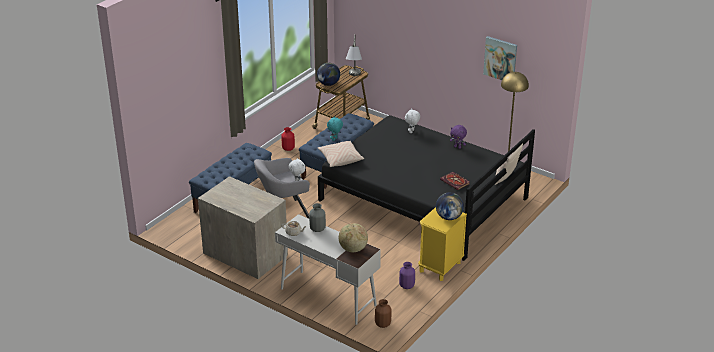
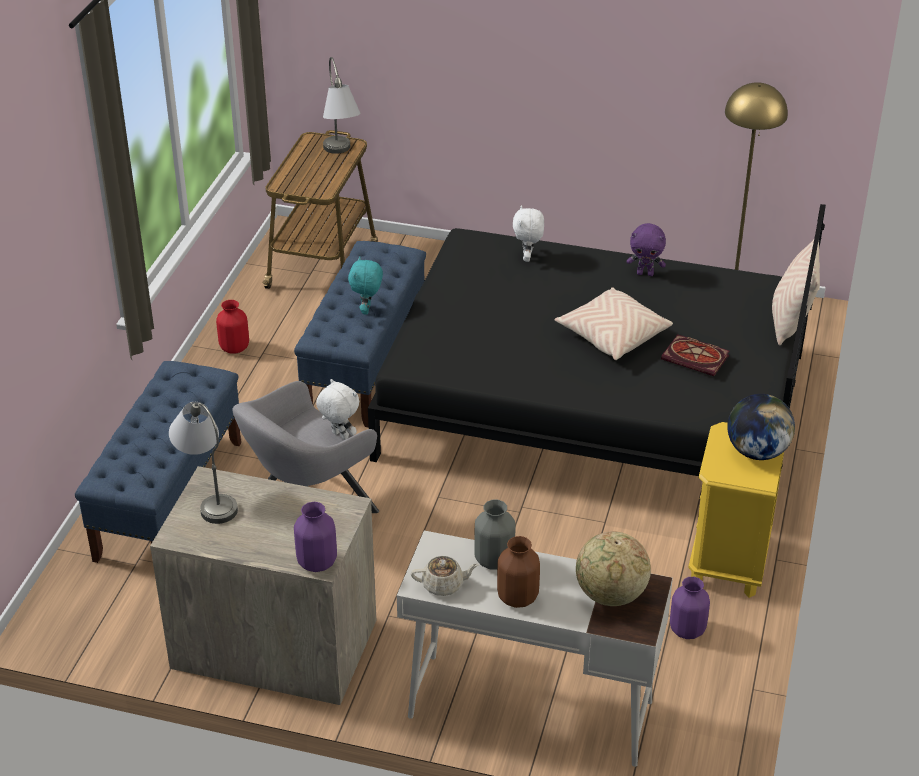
camera: 20 degrees left, 5 degrees up
globe [317,63,340,86] -> none
beige pillow [318,141,364,167] -> beige pillow moved to [554,287,673,360]
brown vase [375,299,391,328] -> brown vase moved to [497,536,540,608]
picture [483,36,517,80] -> none
none -> grey table lamp [169,402,238,524]
none -> purple vase [294,502,337,572]

